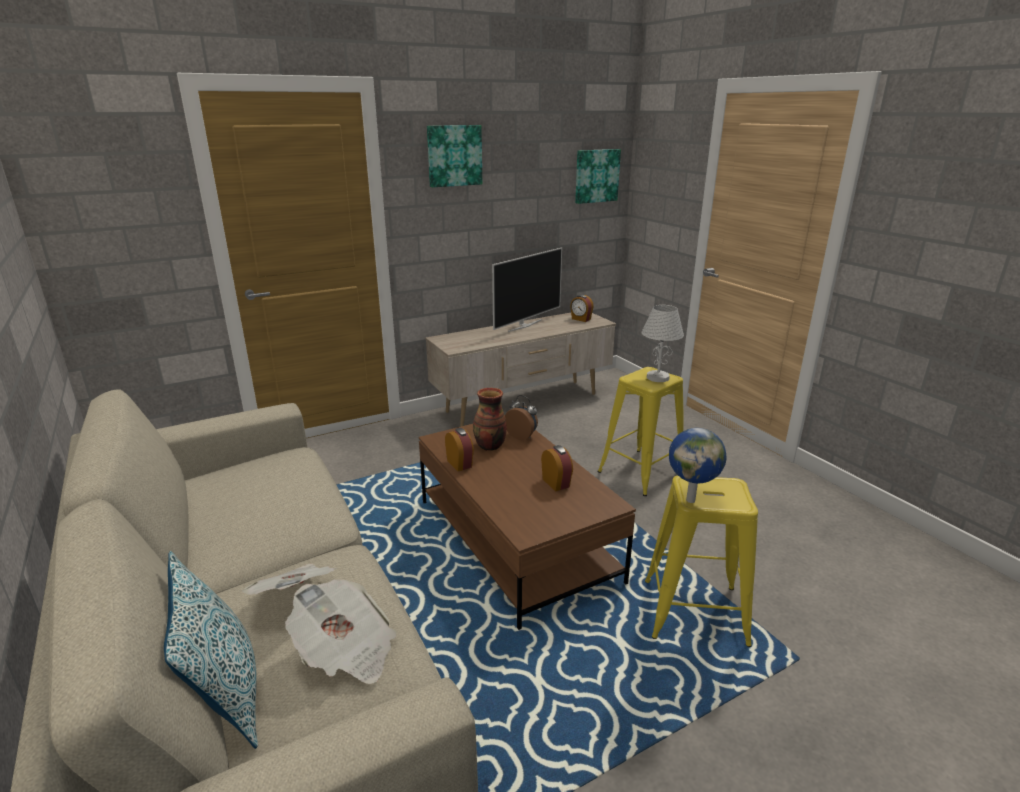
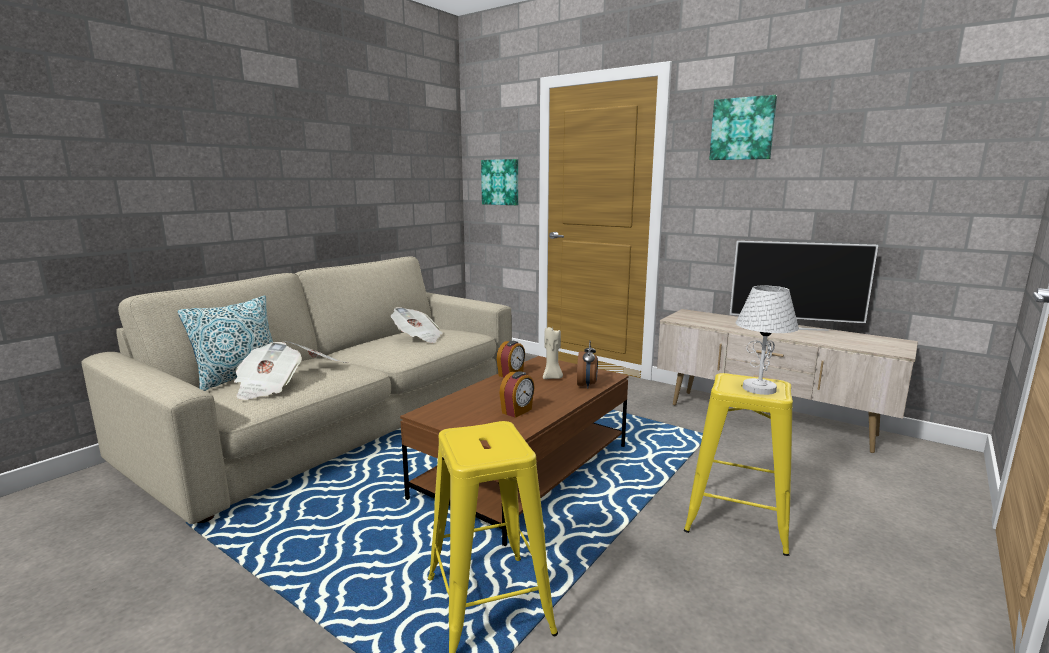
camera: 65 degrees right, 10 degrees down
vase [473,388,507,451] -> beige candle [543,327,563,379]
alarm clock [570,295,594,322] -> none
picture [575,149,621,204] -> picture moved to [481,159,518,205]
globe [669,428,727,503] -> none
none -> newspaper [391,307,443,343]

